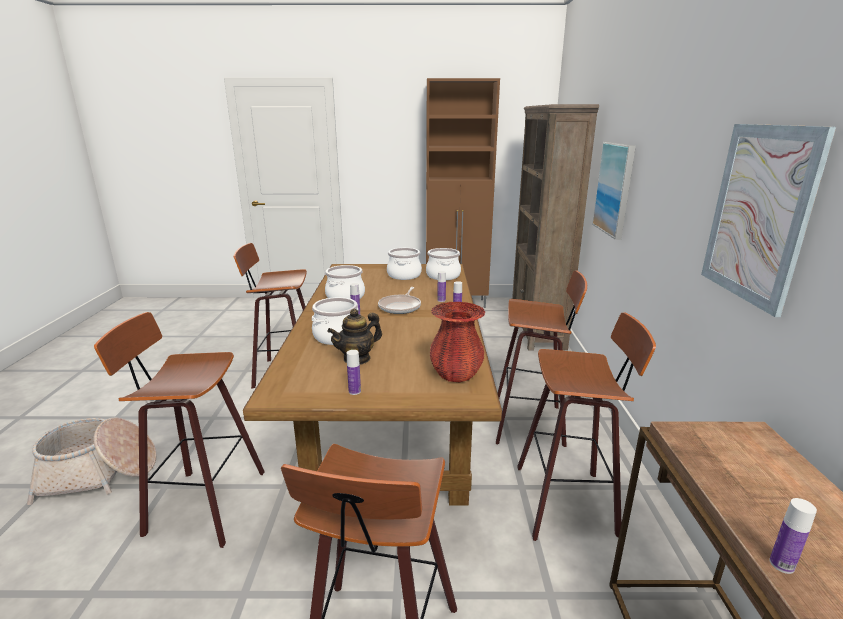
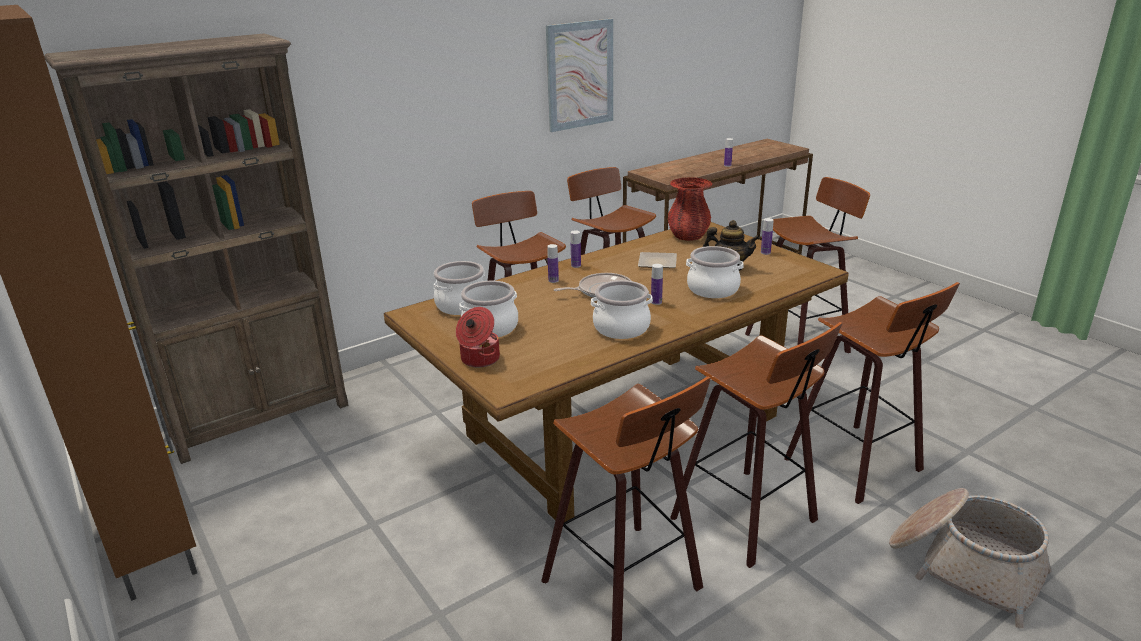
camera: 125 degrees left, 5 degrees up
picture [592,142,636,240] -> none
none -> cooking pot [456,307,500,368]
none -> plate [638,252,677,268]
none -> stool [670,322,843,568]

